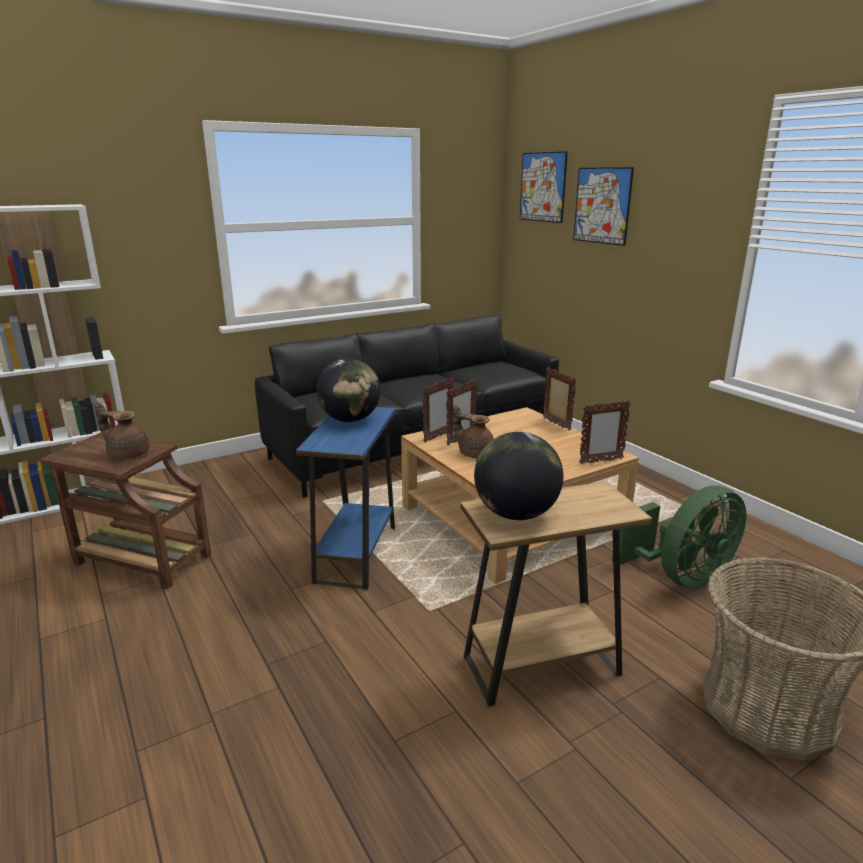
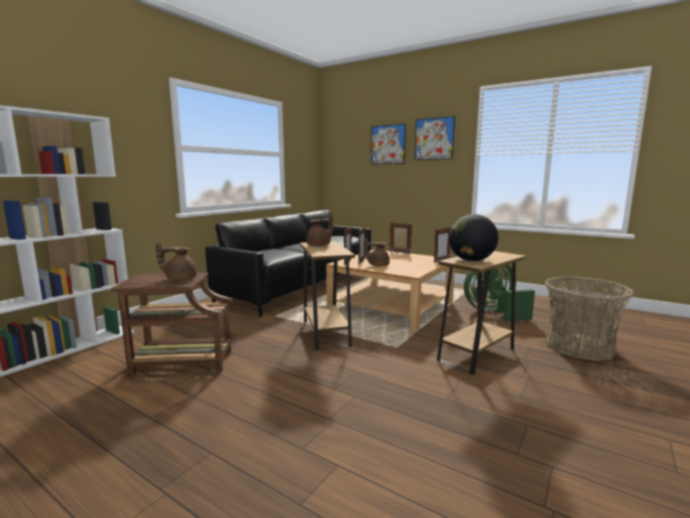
camera: 25 degrees left, 10 degrees down
blue side table [296,407,396,590] -> brown side table [300,241,355,351]
globe [317,359,381,422] -> brown teapot [307,213,333,247]
picture [520,151,568,223] -> picture moved to [414,116,455,160]
green fan [612,486,746,589] -> green fan turned 135 degrees counterclockwise [464,265,535,321]

